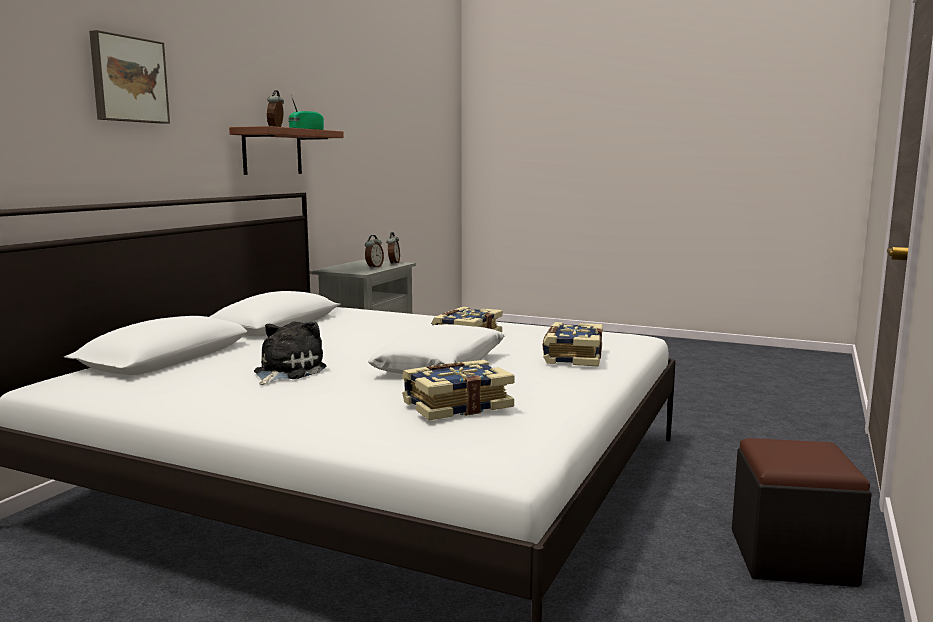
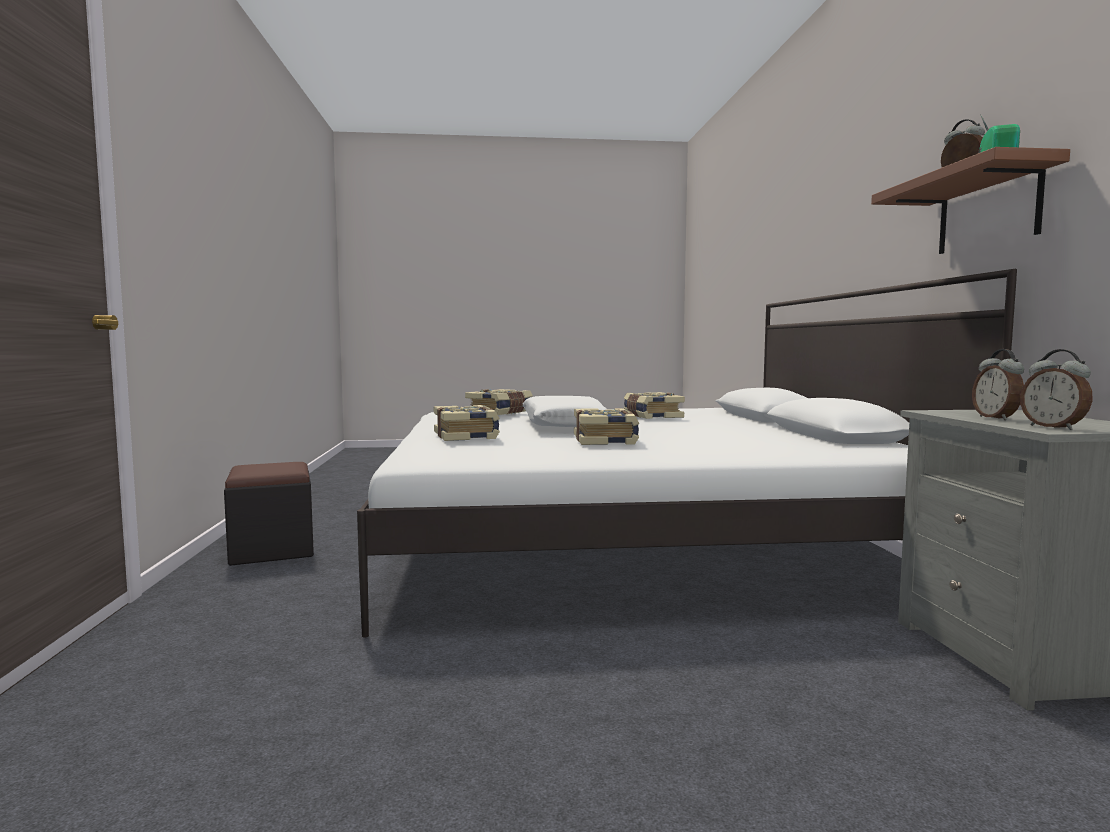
camera: 150 degrees right, 5 degrees down
picture [89,30,170,124] -> none
plush toy [254,321,326,385] -> book [624,392,685,419]

